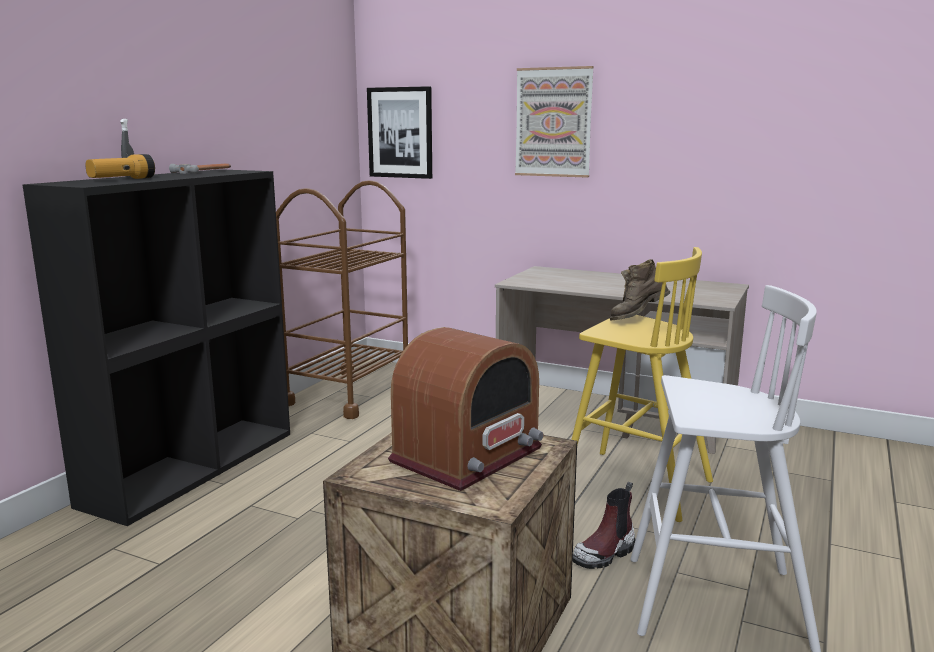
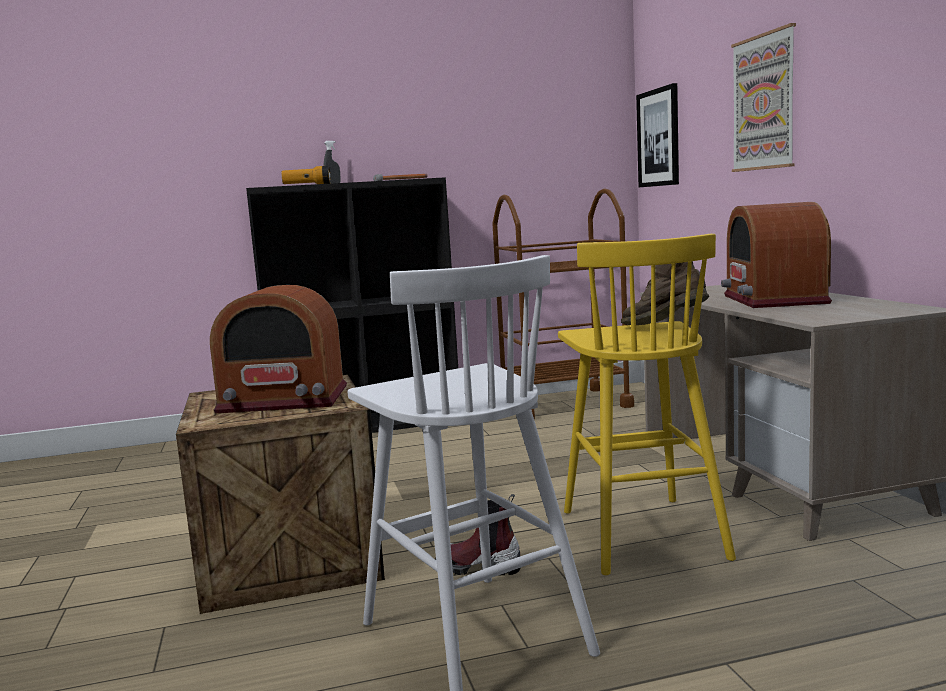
camera: 50 degrees right, 5 degrees down
none -> radio [721,202,832,308]

